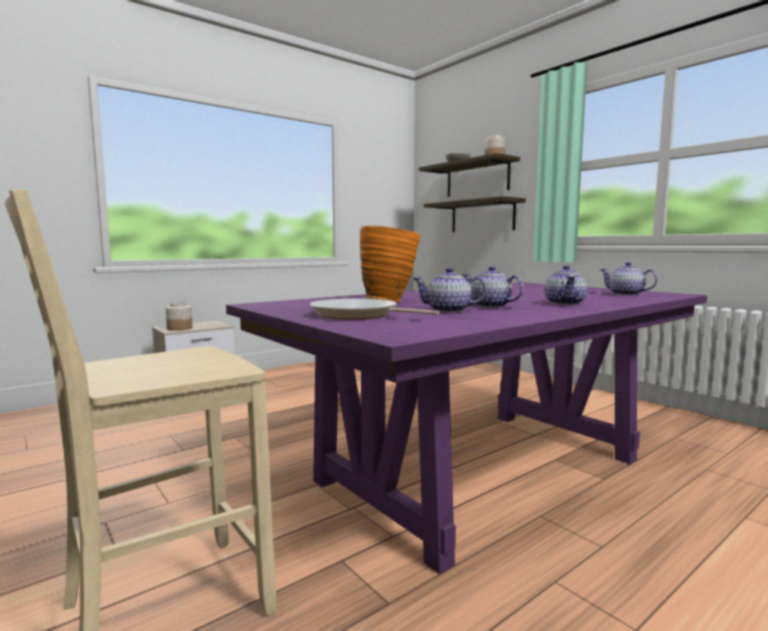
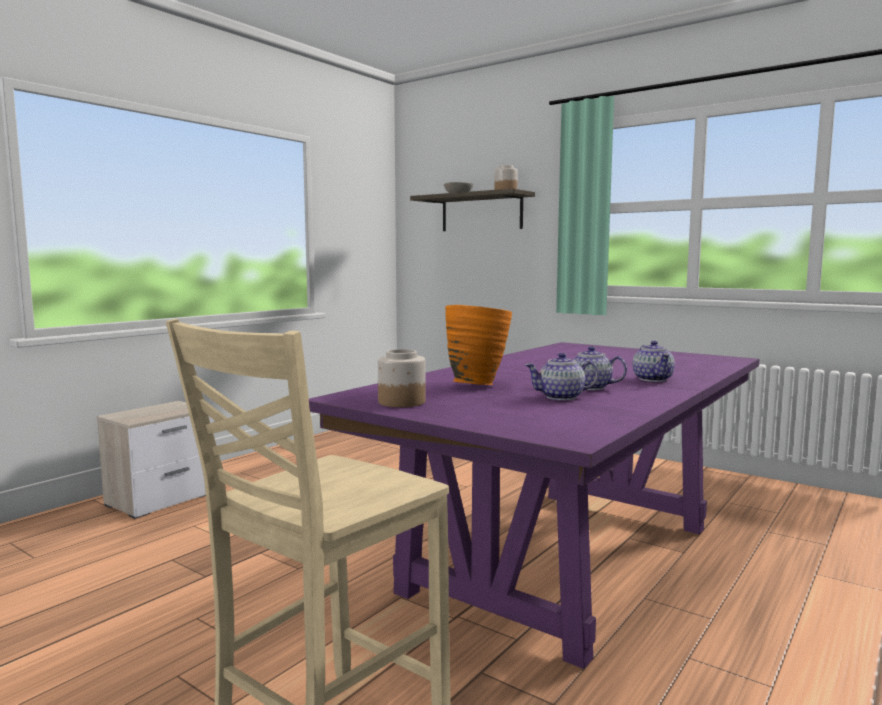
camera: 15 degrees left, 0 degrees up
jar [166,302,192,331] -> jar moved to [378,349,426,407]
frying pan [310,298,440,319] -> none
shelf [424,196,526,232] -> none
teapot [600,262,658,296] -> none

